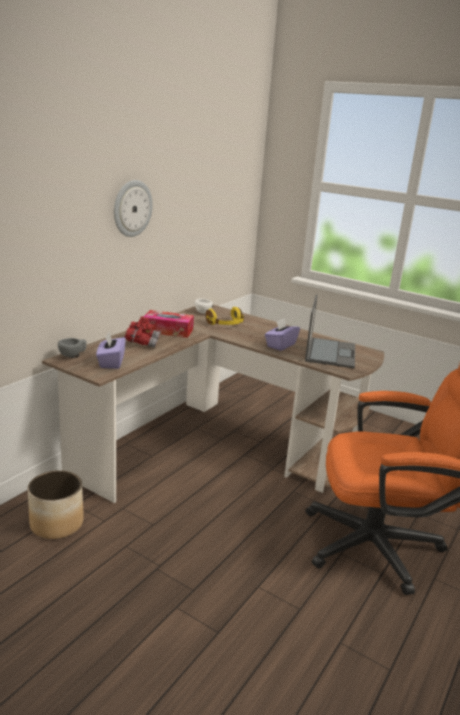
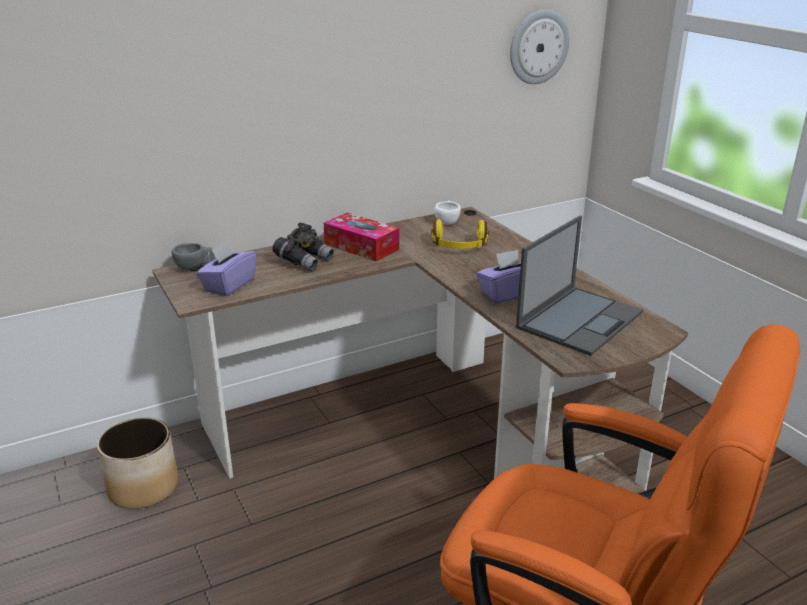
camera: 30 degrees right, 5 degrees up
wall clock [114,180,153,237] -> wall clock moved to [510,9,570,84]
red binoculars [125,317,160,348] -> grey binoculars [272,223,334,271]

